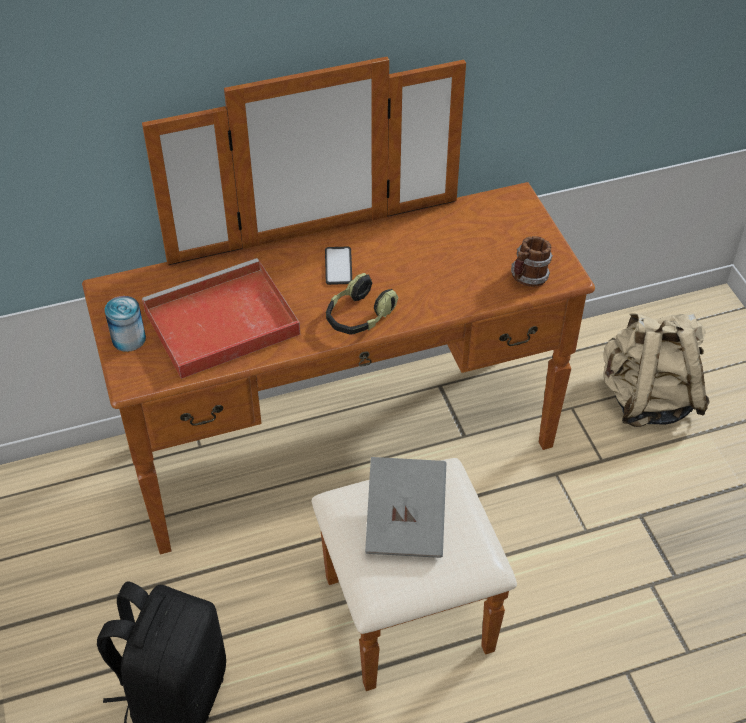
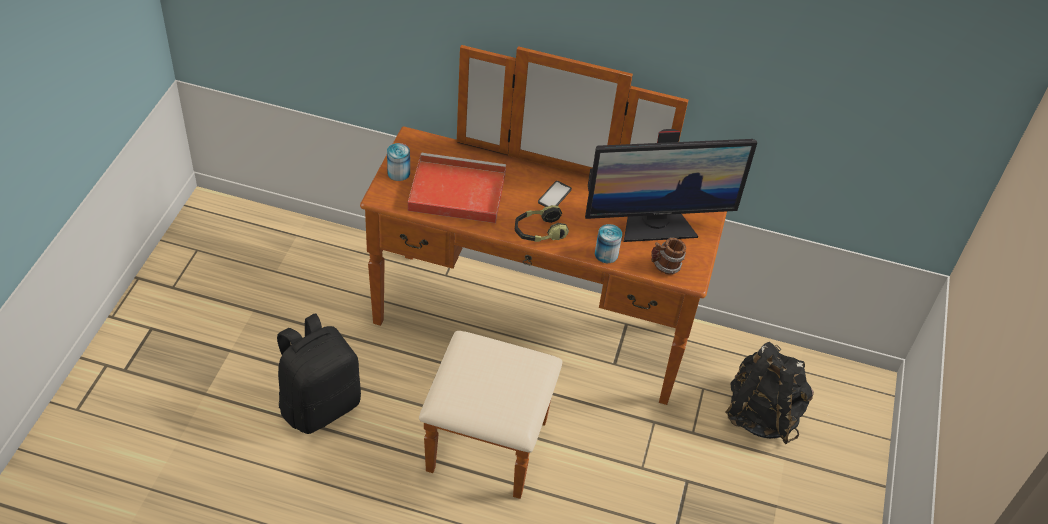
camera: 30 degrees right, 0 degrees up
grey book [365,457,446,558] -> none
beige backpack [603,312,710,427] -> black backpack [725,342,814,444]
none -> monitor [585,129,757,242]
none -> can [595,224,622,263]

